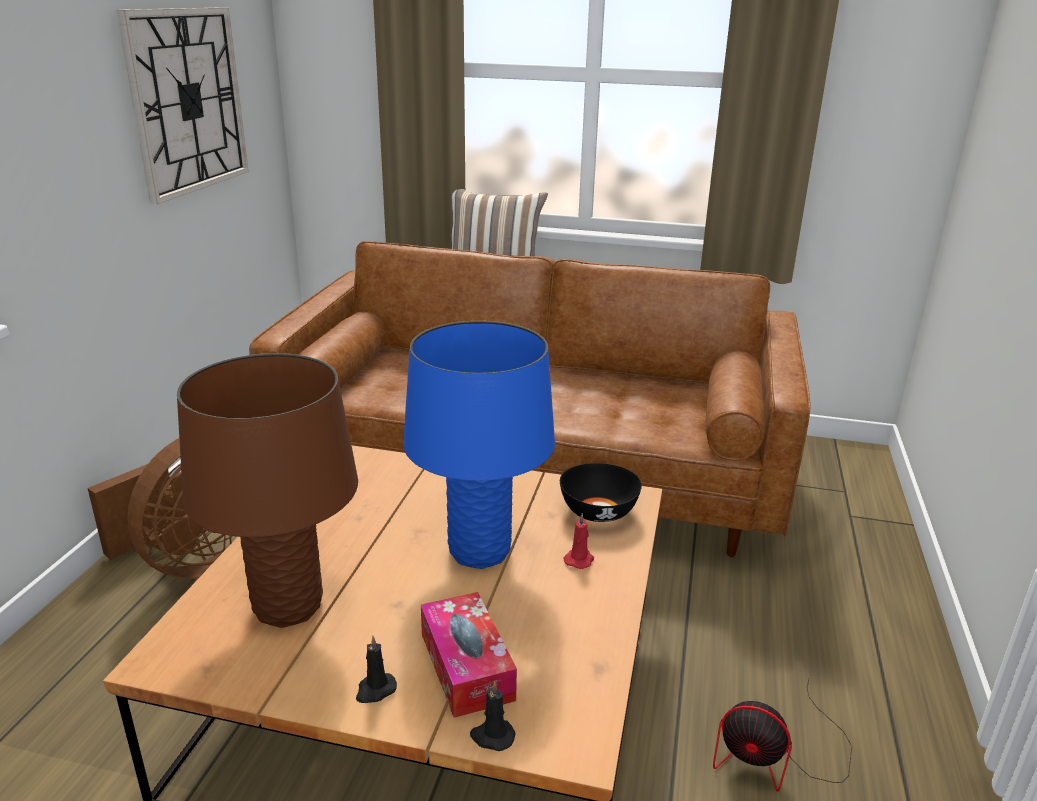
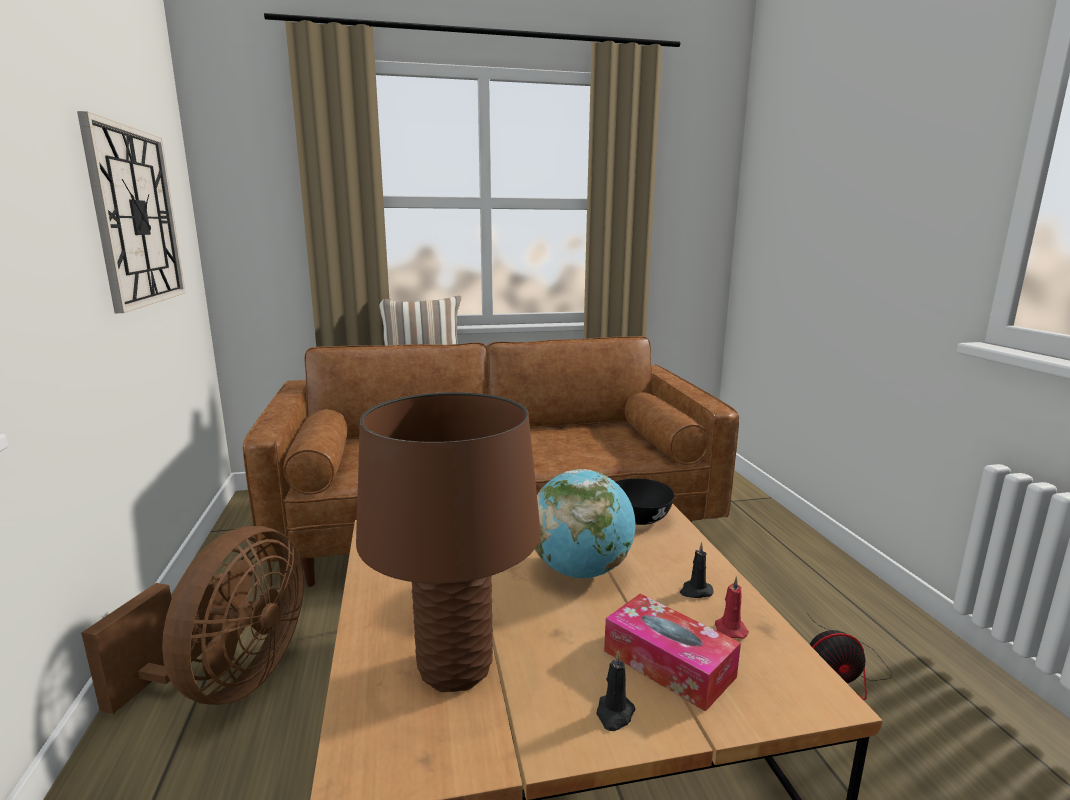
camera: 25 degrees left, 10 degrees down
blue table lamp [403,321,555,569] -> globe [535,469,635,578]
black candle [470,681,516,751] -> black candle moved to [680,542,714,598]
red candle [564,513,594,569] -> red candle moved to [715,576,749,639]

